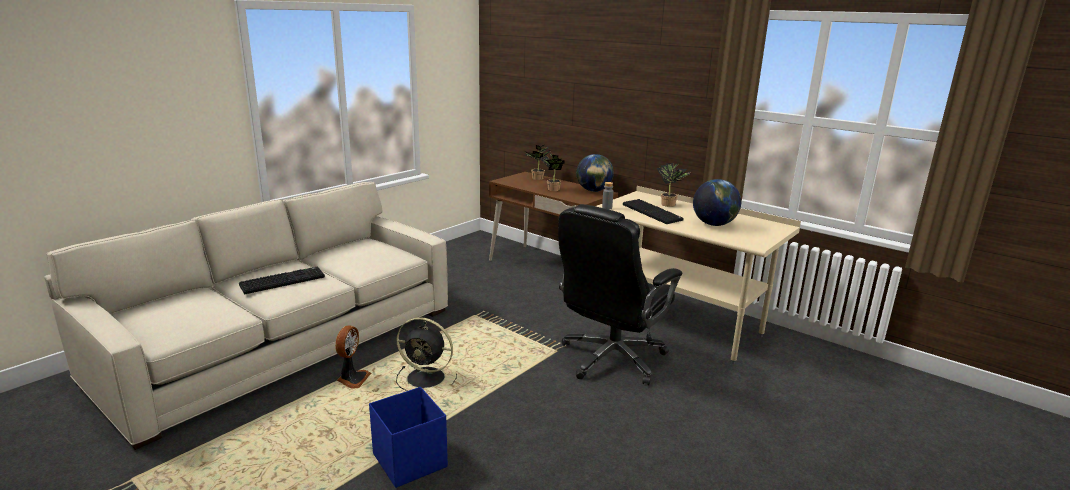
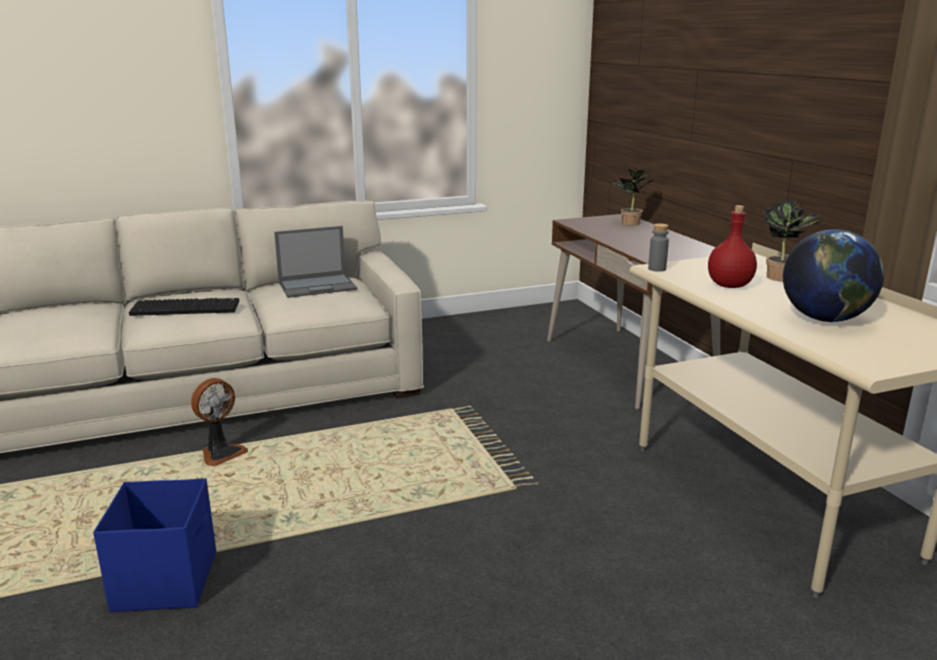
camera: 30 degrees right, 0 degrees up
black fan [396,317,457,391] -> none
potted plant [539,152,565,191] -> none
black office chair [558,204,682,385] -> none
globe [576,154,614,192] -> none
keyboard [623,199,684,224] -> red bottle [708,205,757,288]
none -> laptop [274,226,357,298]

